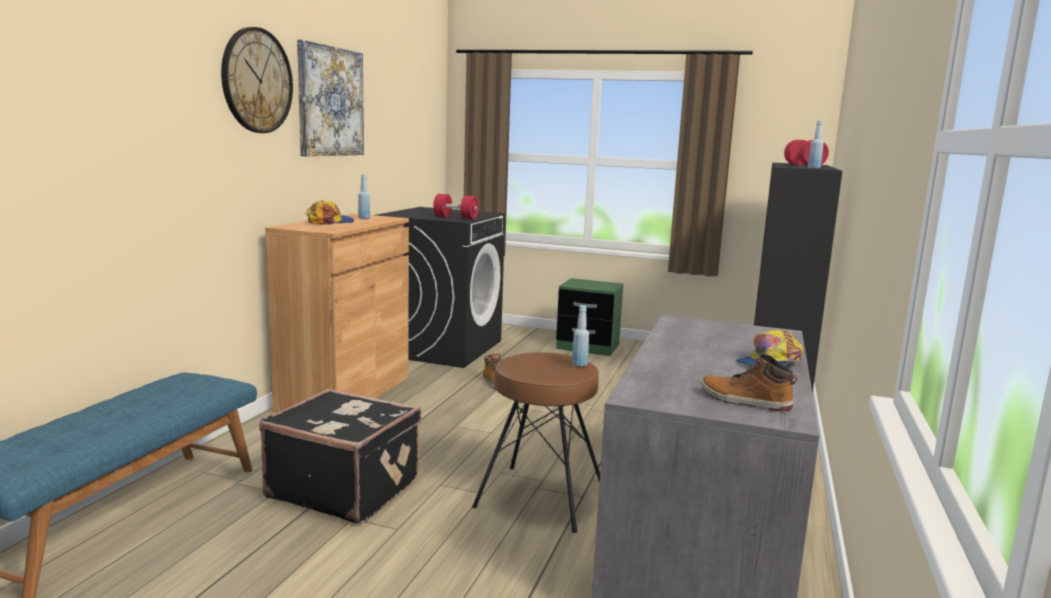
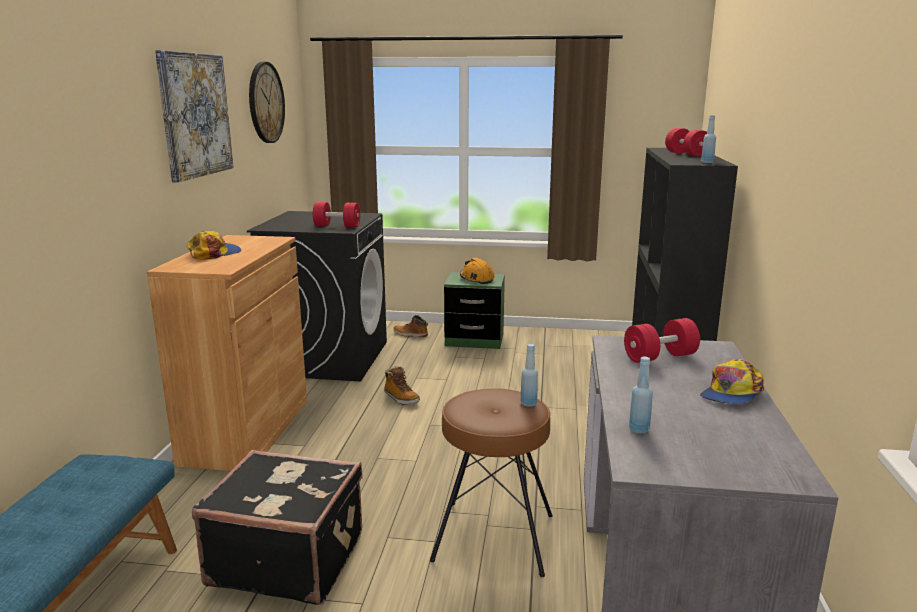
camera: 10 degrees left, 5 degrees up
wall clock [221,27,293,133] -> wall clock moved to [249,62,285,143]
blue bottle [358,175,370,219] -> blue bottle moved to [629,357,653,434]
boot [701,354,797,411] -> boot moved to [393,315,428,337]
none -> orange hard hat [460,258,495,284]
none -> red dumbbell [624,318,700,363]

